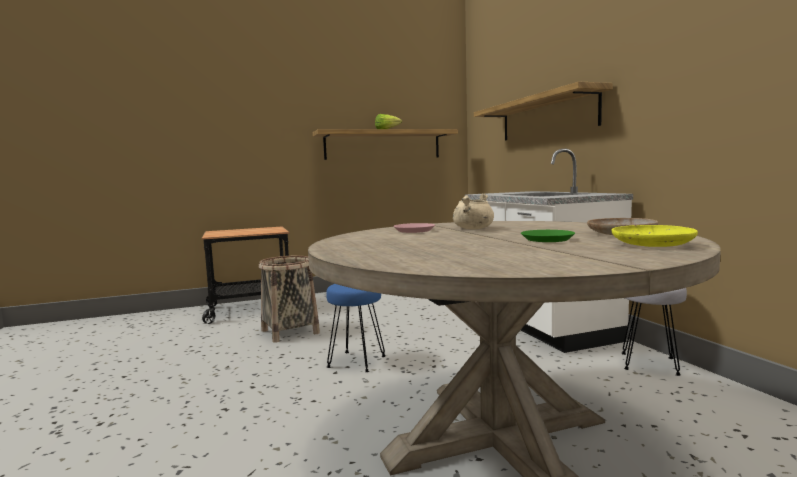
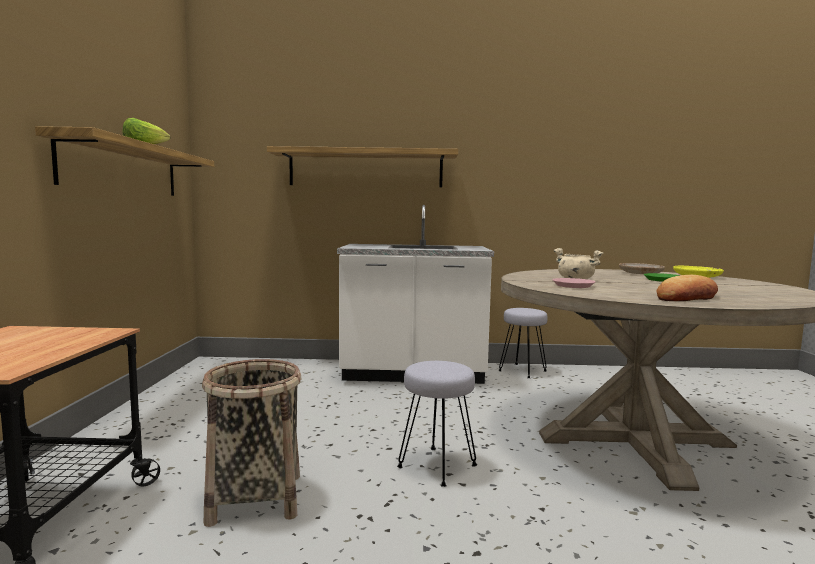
camera: 70 degrees left, 0 degrees up
blue stool [326,284,386,372] -> grey stool [397,361,477,487]
none -> bread [657,275,718,301]

